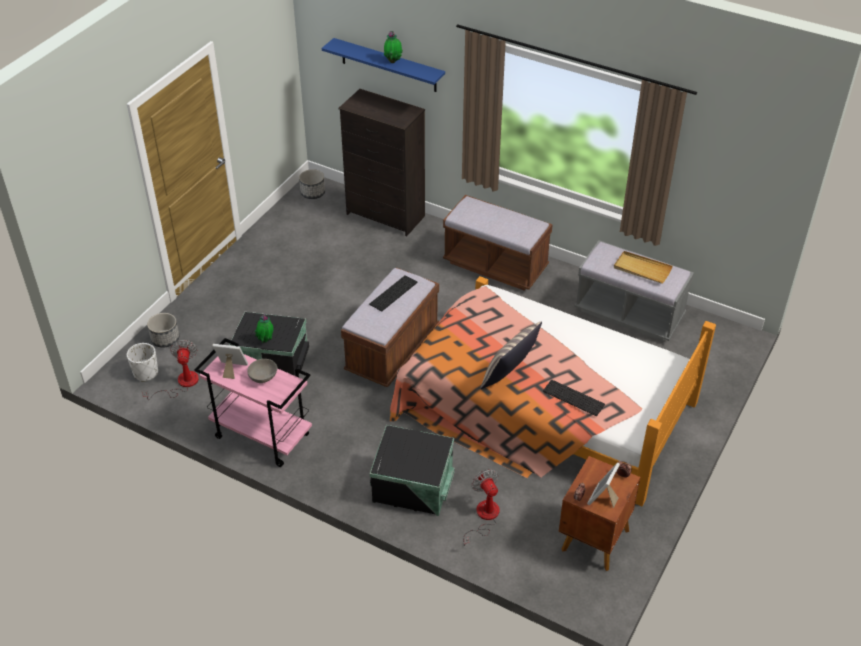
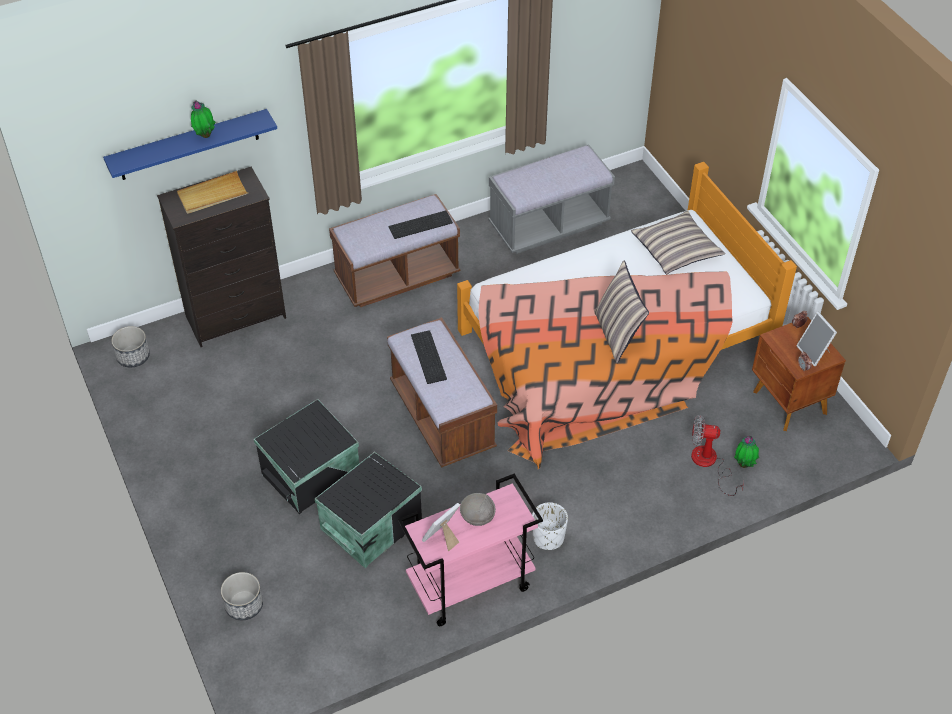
camera: 55 degrees left, 5 degrees up
white planter [127,343,158,382] -> white planter moved to [532,502,568,550]
fan [142,340,199,400] -> none
potted plant [255,314,274,343] -> potted plant moved to [734,436,759,468]
black storage box [370,425,455,516] -> black storage box moved to [254,399,359,514]
keyboard [543,380,605,416] -> keyboard moved to [389,211,453,239]
beige tray [614,251,673,284] -> beige tray moved to [177,171,248,214]
none -> pillow [631,211,725,274]

